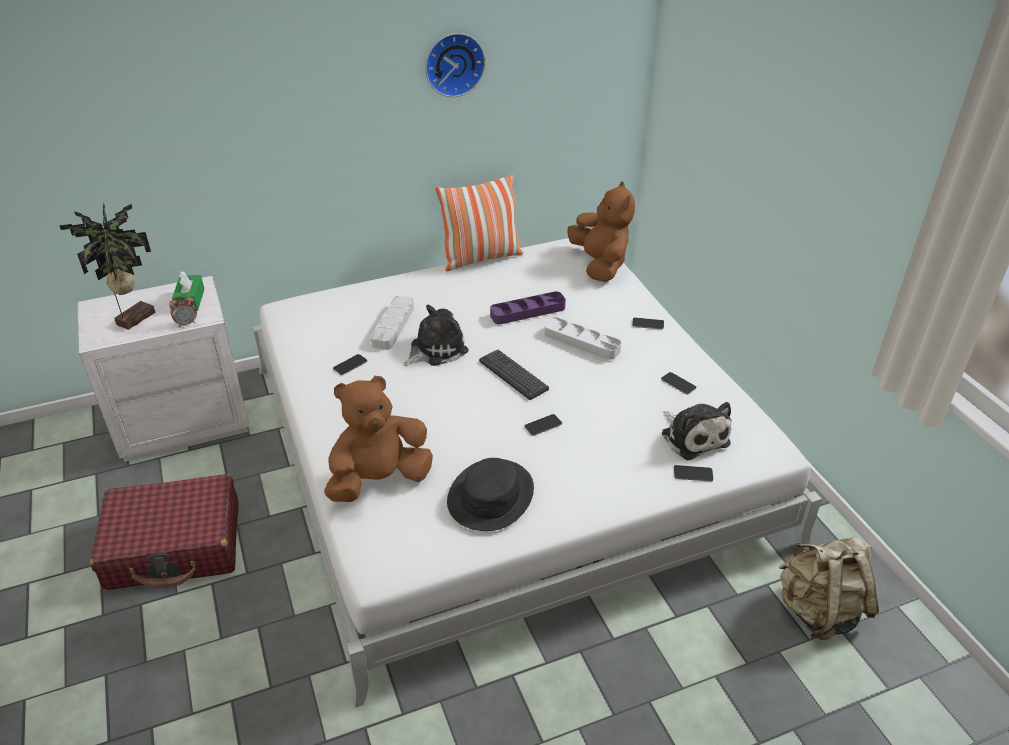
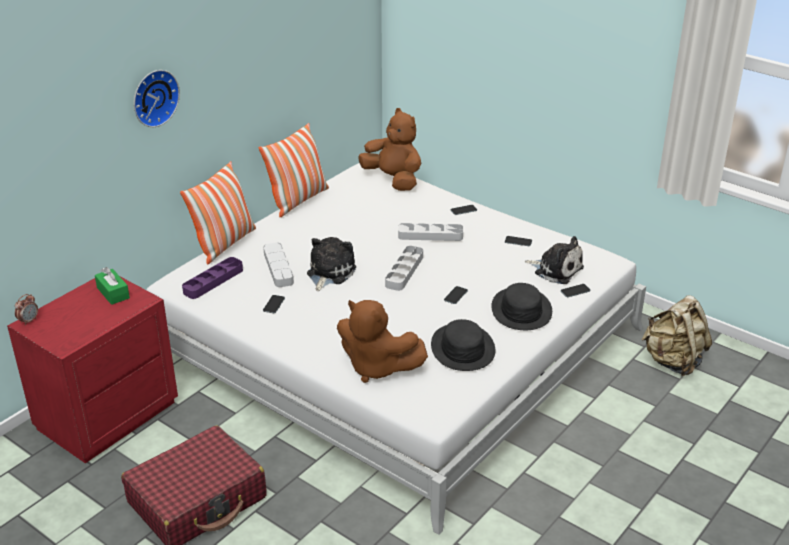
camera: 30 degrees left, 5 degrees down
potted plant [60,202,155,330] -> none
white nightstand [77,276,250,462] -> red nightstand [7,276,178,463]
alarm clock [169,295,197,327] -> alarm clock moved to [15,294,38,326]
brown plush toy [324,376,433,502] -> brown plush toy turned 90 degrees counterclockwise [337,300,428,383]
wall clock [425,33,486,97] -> wall clock moved to [134,70,180,127]
keyboard [479,349,549,400] -> grey tray [385,246,423,291]
purple tray [490,291,566,324] -> purple tray moved to [182,257,243,299]
none -> pillow [180,161,256,264]
none -> black hat [491,283,552,330]

